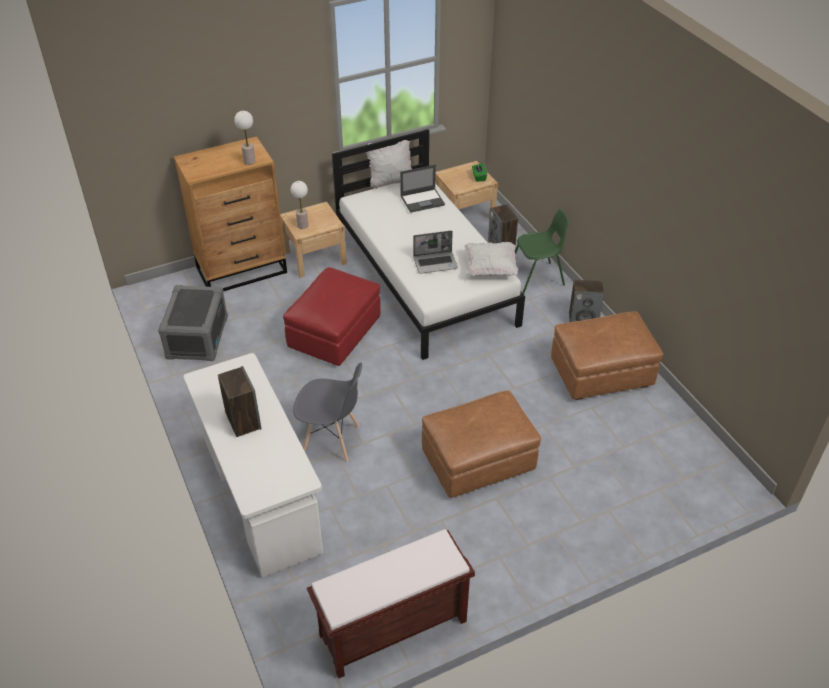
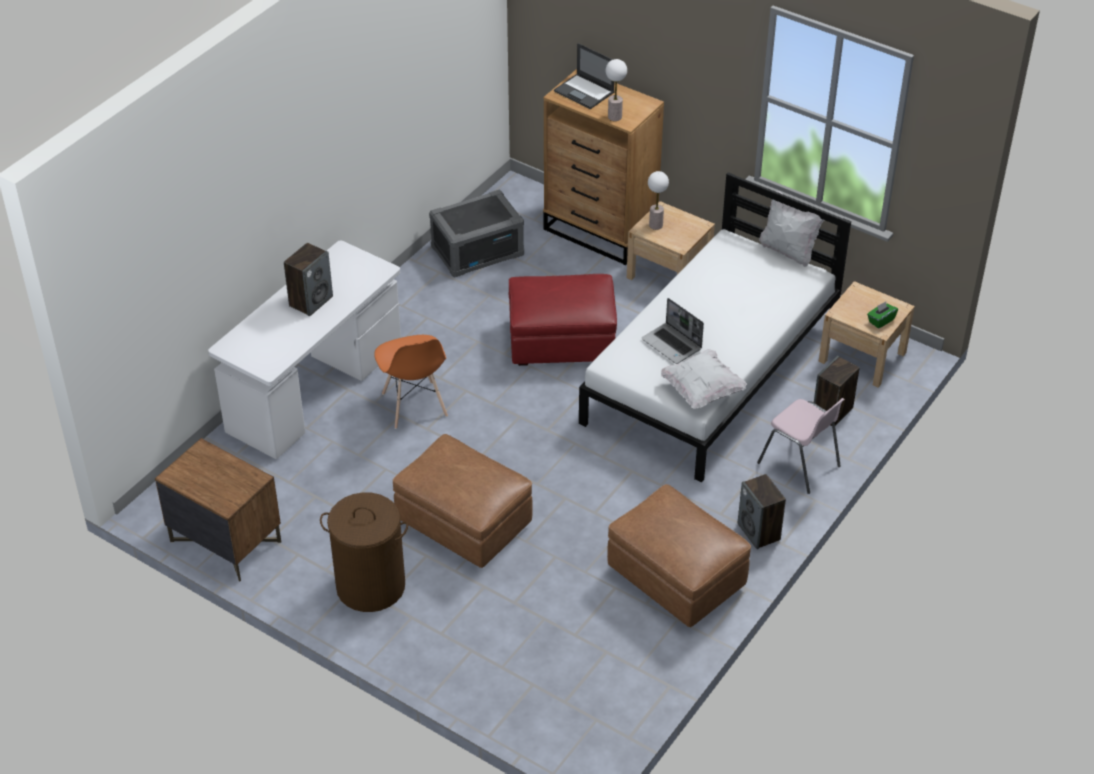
camera: 60 degrees right, 0 degrees up
grey chair [293,362,362,462] -> orange chair [374,335,448,429]
brown bench [307,529,475,678] -> brown nightstand [155,438,281,582]
laptop [400,165,445,213] -> laptop moved to [554,43,615,109]
green chair [515,209,570,294] -> pink chair [757,398,845,494]
none -> brown laundry basket [320,492,408,612]

